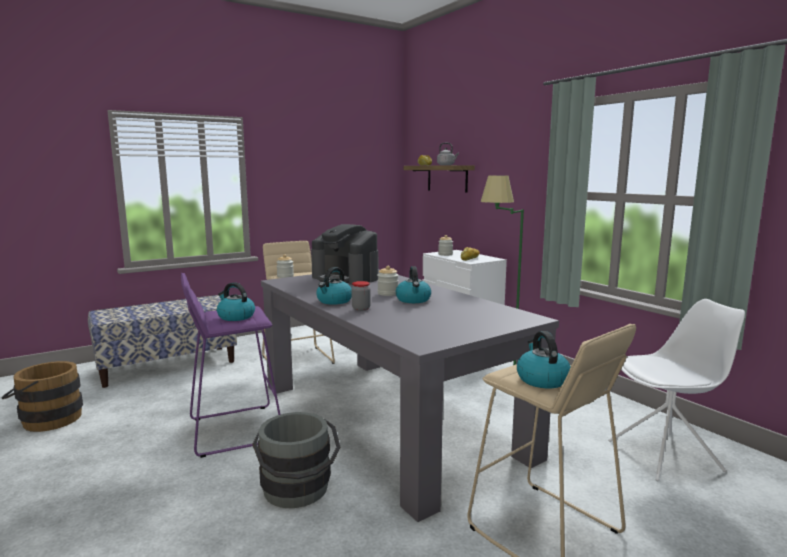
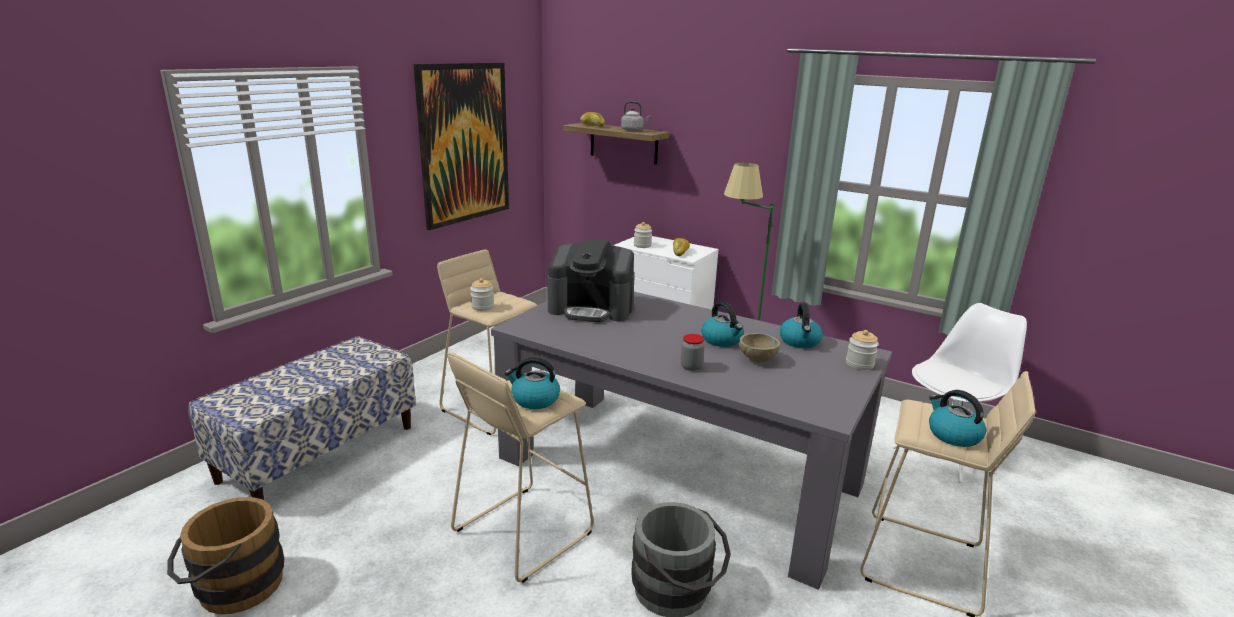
camera: 25 degrees left, 10 degrees up
purple stool [181,273,280,458] -> beige stool [448,353,594,583]
kettle [316,267,352,305] -> kettle moved to [780,303,823,348]
jar [377,266,399,296] -> jar moved to [846,330,879,370]
none -> picture [413,63,509,230]
none -> beige bowl [739,333,780,363]

